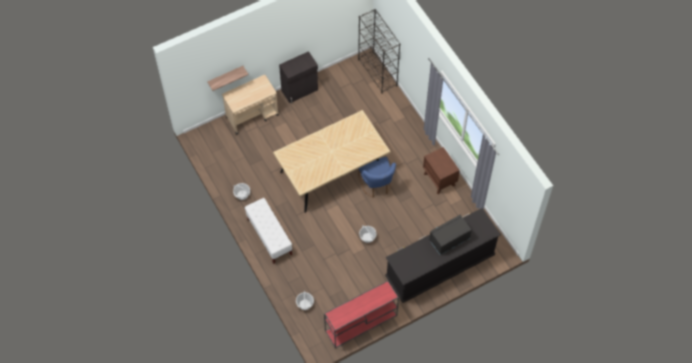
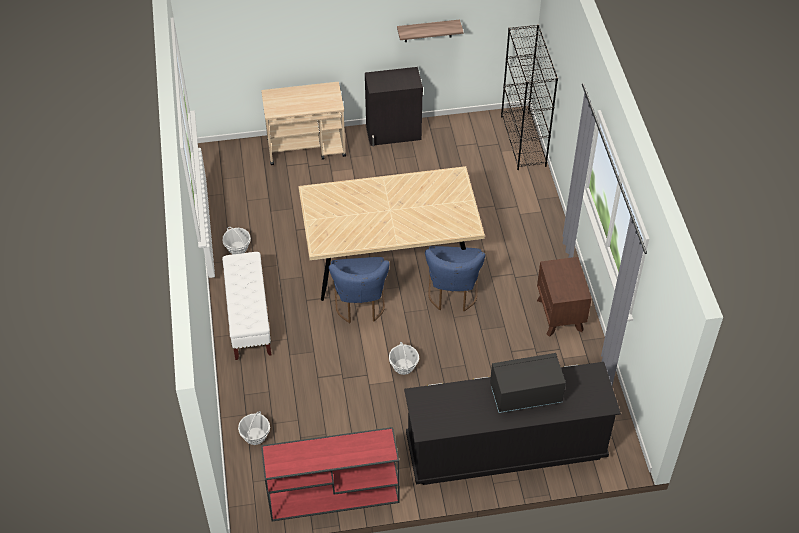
camera: 20 degrees right, 10 degrees down
shelf [207,66,249,91] -> shelf moved to [397,20,464,42]
none -> blue chair [329,257,390,323]

